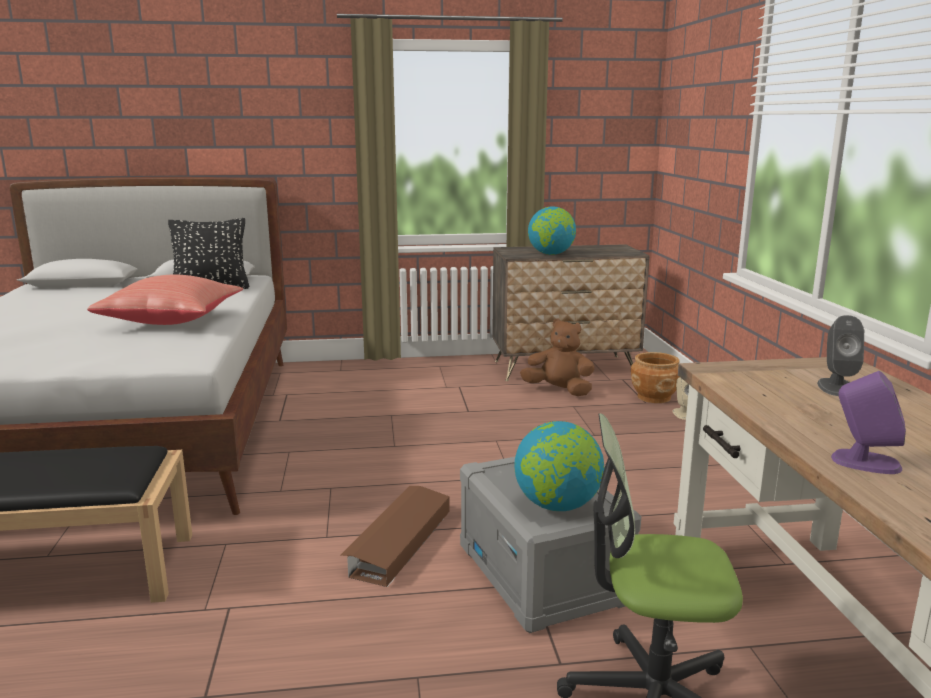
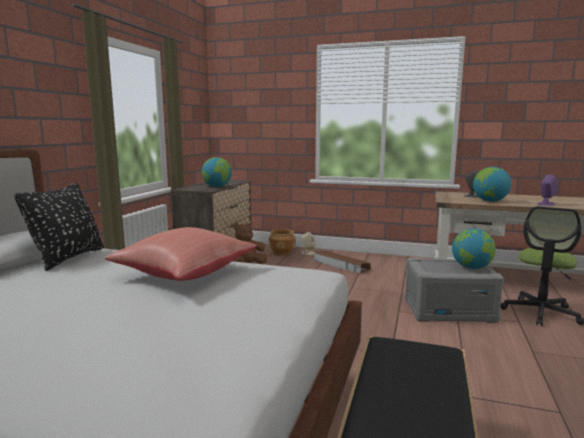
camera: 65 degrees left, 5 degrees down
brown storage box [340,486,450,587] -> brown storage box moved to [314,251,371,274]
none -> globe [473,167,511,202]

